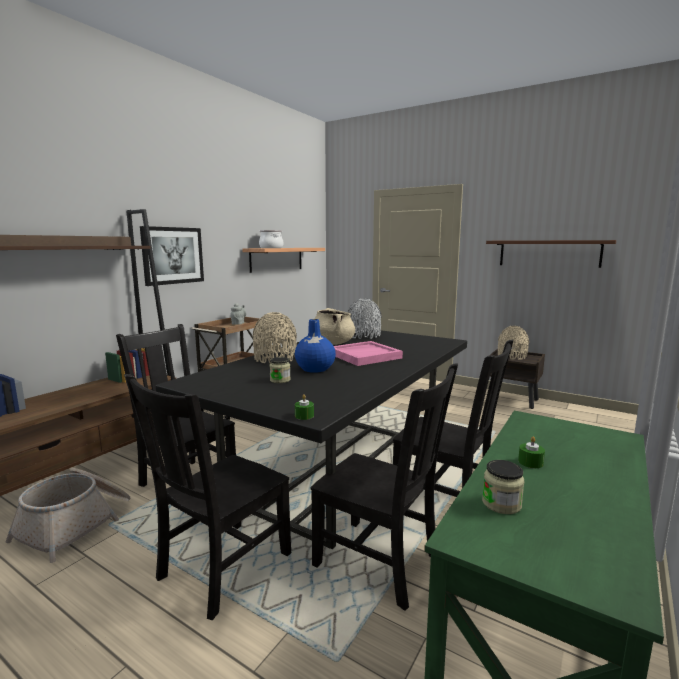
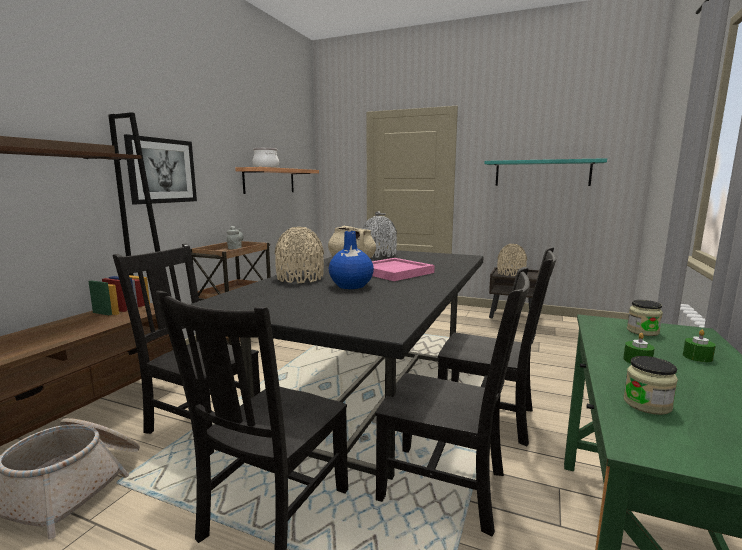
camera: 10 degrees left, 0 degrees up
jar [269,357,291,383] -> jar moved to [627,300,663,336]
green candle [295,394,314,420] -> green candle moved to [683,330,716,362]
brown shelf [486,240,616,268] -> turquoise shelf [485,158,607,186]

